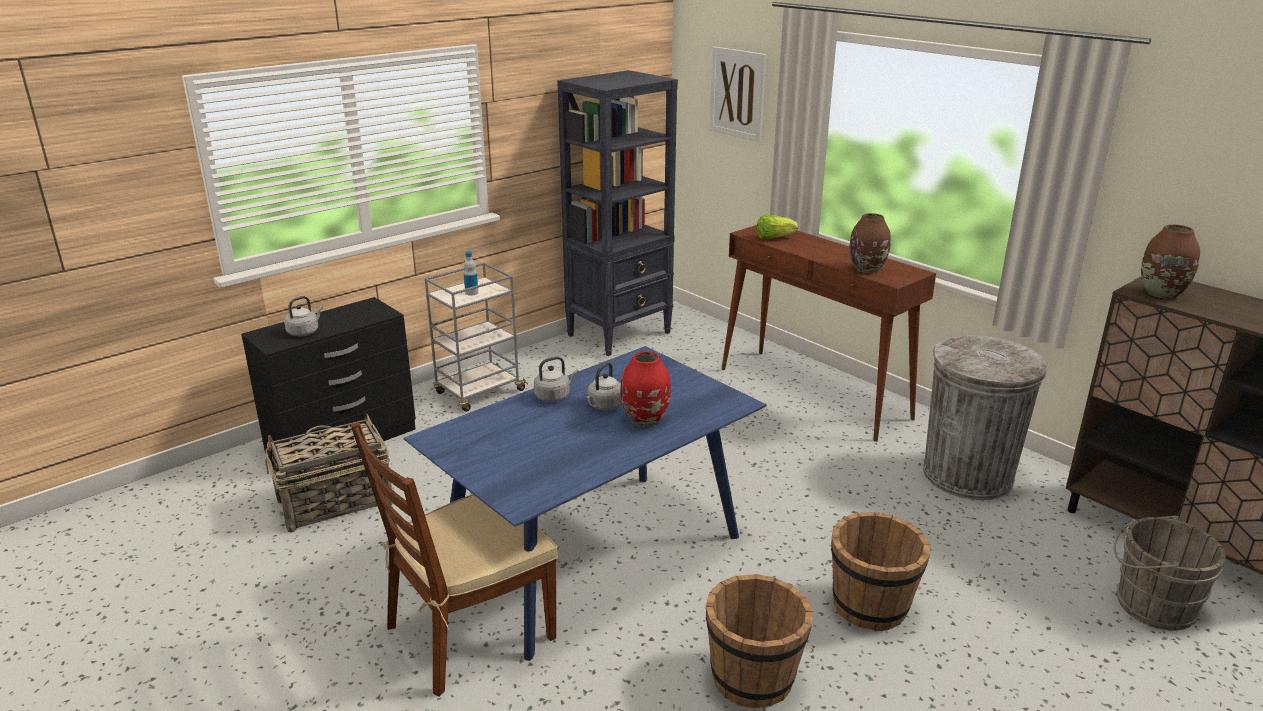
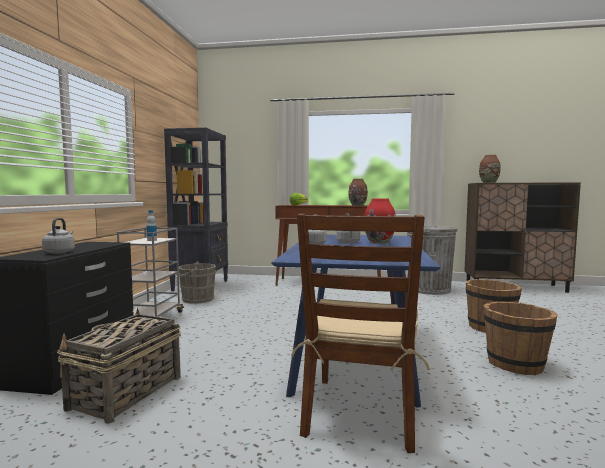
camera: 40 degrees left, 20 degrees down
picture [709,47,767,142] -> none
grey bucket [1114,515,1226,630] -> grey bucket moved to [175,261,216,304]

